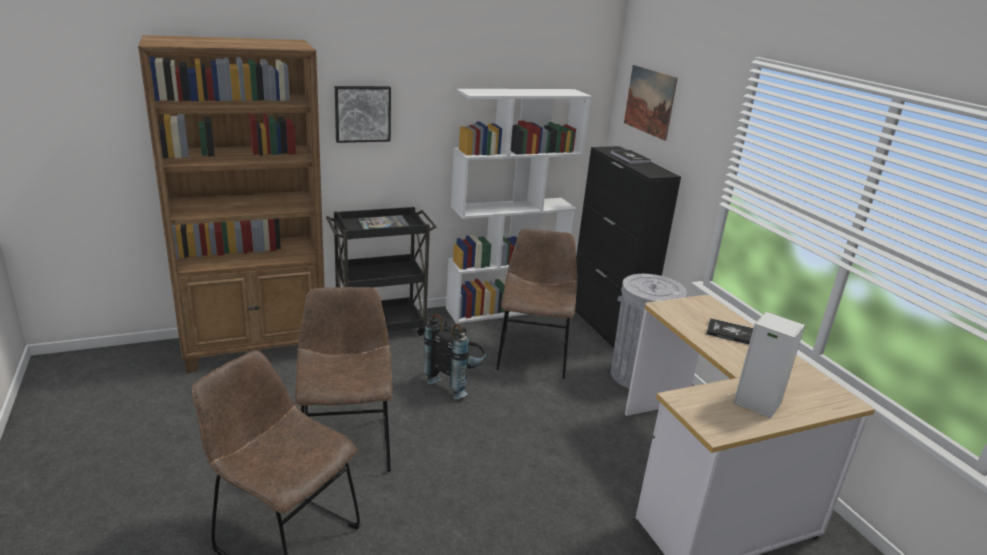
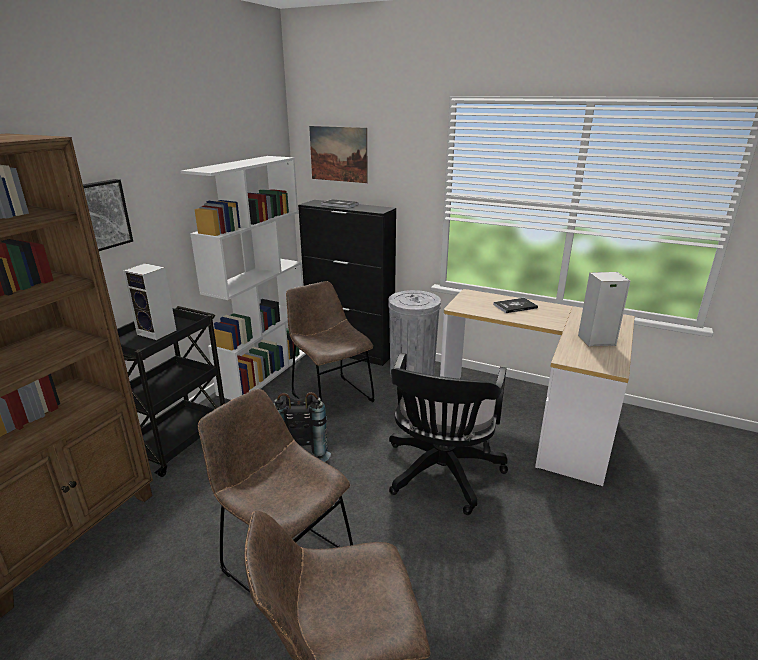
camera: 40 degrees left, 0 degrees up
book [358,215,410,229] -> speaker [123,263,177,340]
none -> black office chair [389,353,508,515]

